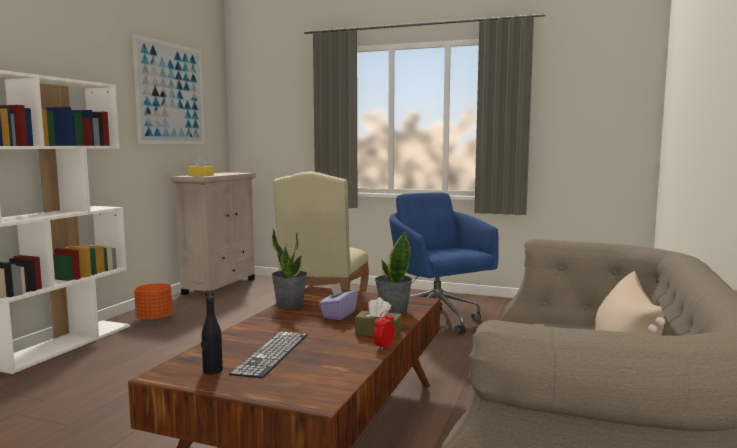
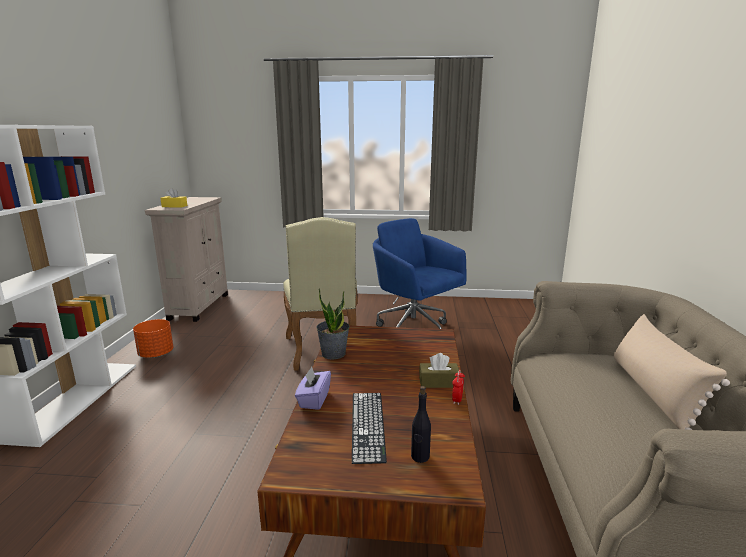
camera: 15 degrees left, 10 degrees up
picture [132,34,205,144] -> none
black bottle [201,289,223,375] -> black bottle moved to [411,386,431,463]
purple tissue box [319,282,358,320] -> purple tissue box moved to [295,366,331,410]
potted plant [375,232,412,315] -> none

